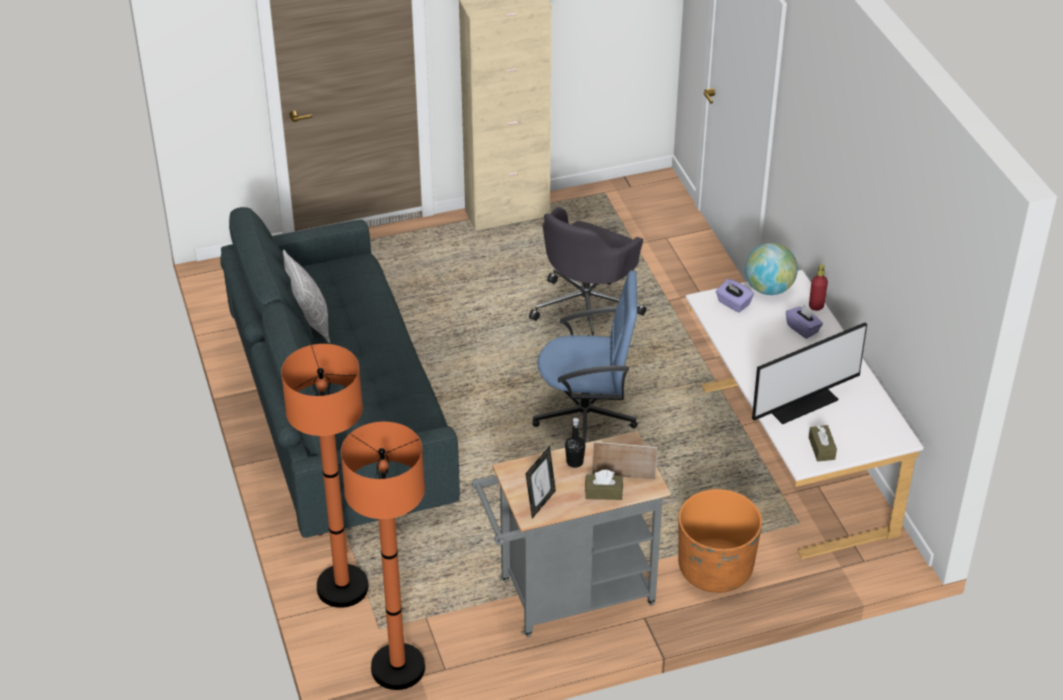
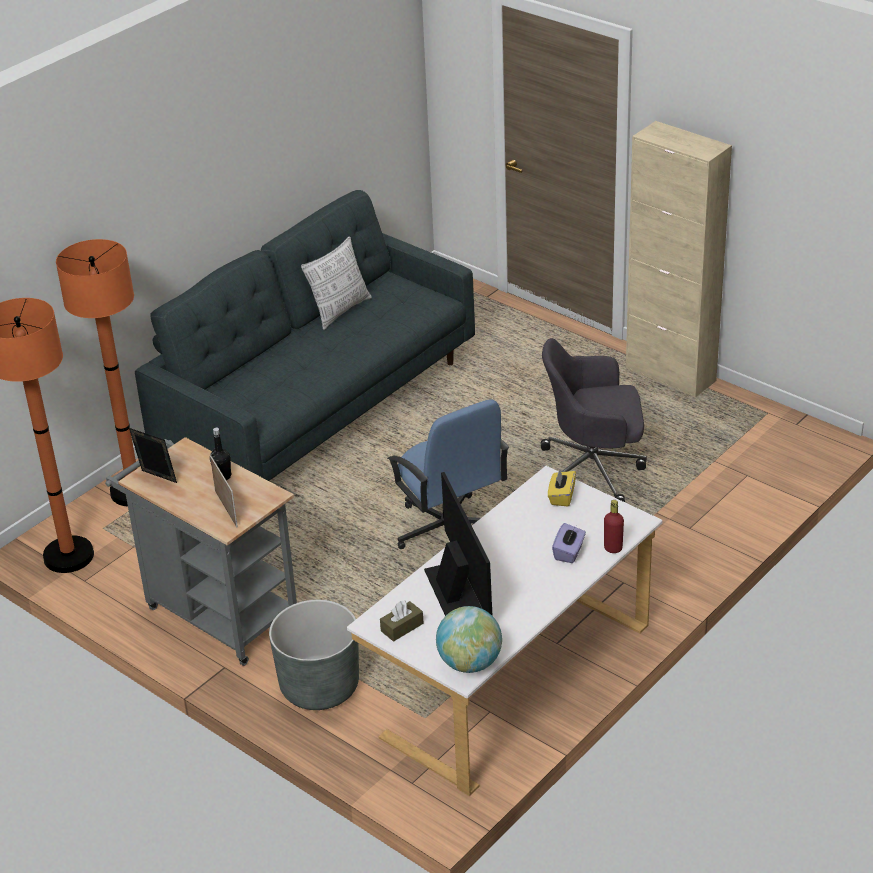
camera: 60 degrees right, 5 degrees down
picture frame [525,446,556,518] -> picture frame turned 150 degrees counterclockwise [129,428,177,483]
brown tissue box [585,470,623,500] -> none
orange planter [678,489,762,593] -> grey planter [269,600,359,710]
purple tissue box [716,279,754,313] -> yellow tissue box [548,469,576,507]
globe [745,243,798,295] -> globe moved to [436,606,502,673]
monitor [752,322,867,424] -> monitor turned 135 degrees counterclockwise [424,472,493,616]

